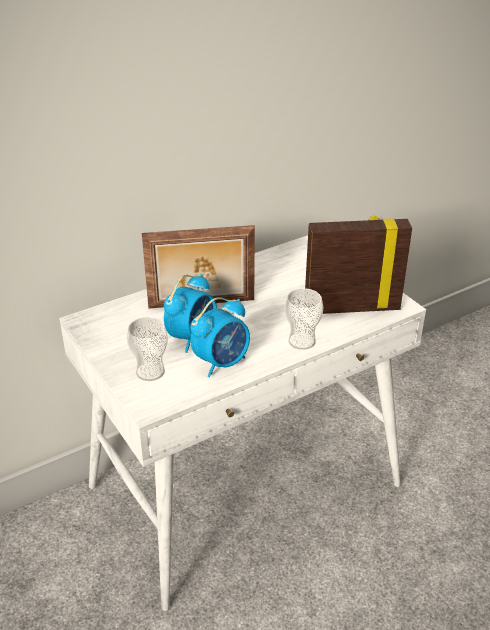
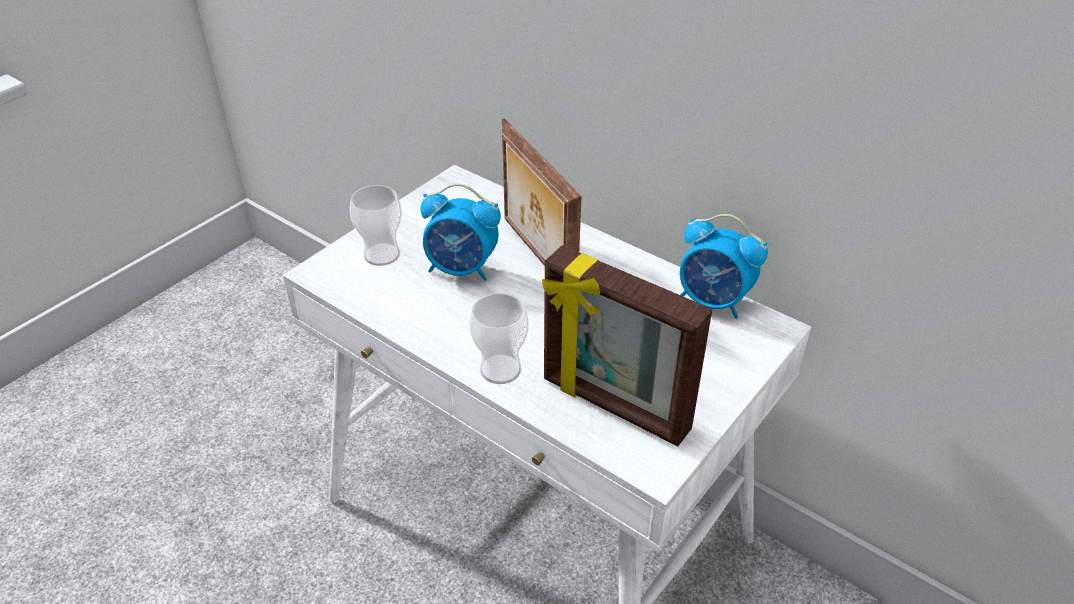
camera: 70 degrees right, 5 degrees up
alarm clock [190,297,250,377] -> alarm clock moved to [680,214,768,319]
picture frame [305,215,412,314] -> picture frame turned 150 degrees clockwise [542,245,712,446]

